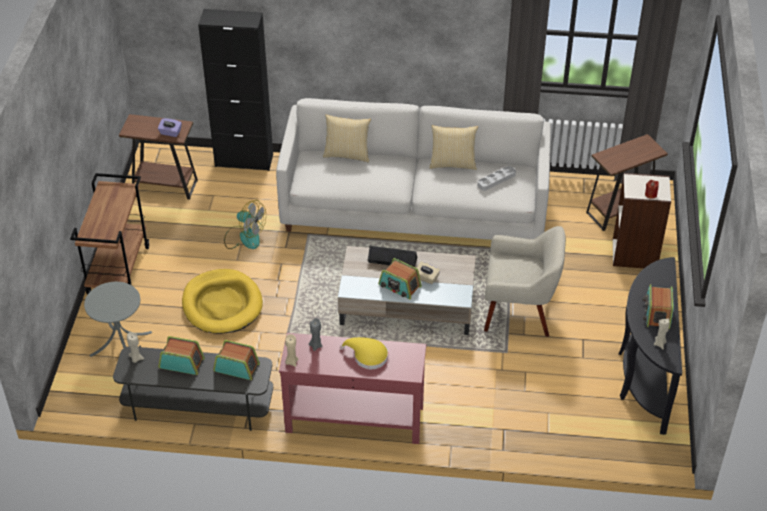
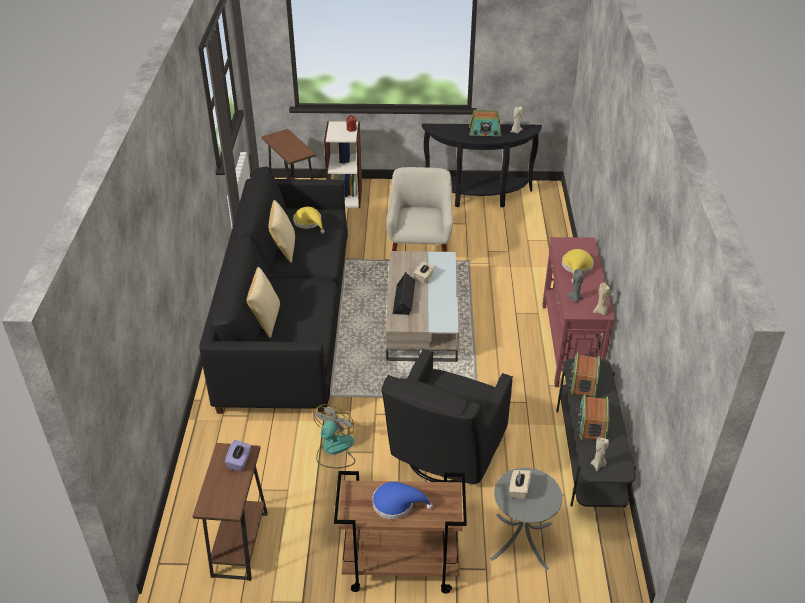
camera: 95 degrees left, 5 degrees down
yellow dog bed [182,269,263,334] -> black armchair [381,349,513,484]
black cabinet [198,9,273,171] -> none
white sofa [276,98,551,240] -> black sofa [199,167,348,414]
radio [378,258,422,299] -> none
grey tray [478,166,516,191] -> yellow hat [293,207,325,234]
none -> blue hat [372,482,433,520]
none -> beige tissue box [509,470,531,500]

